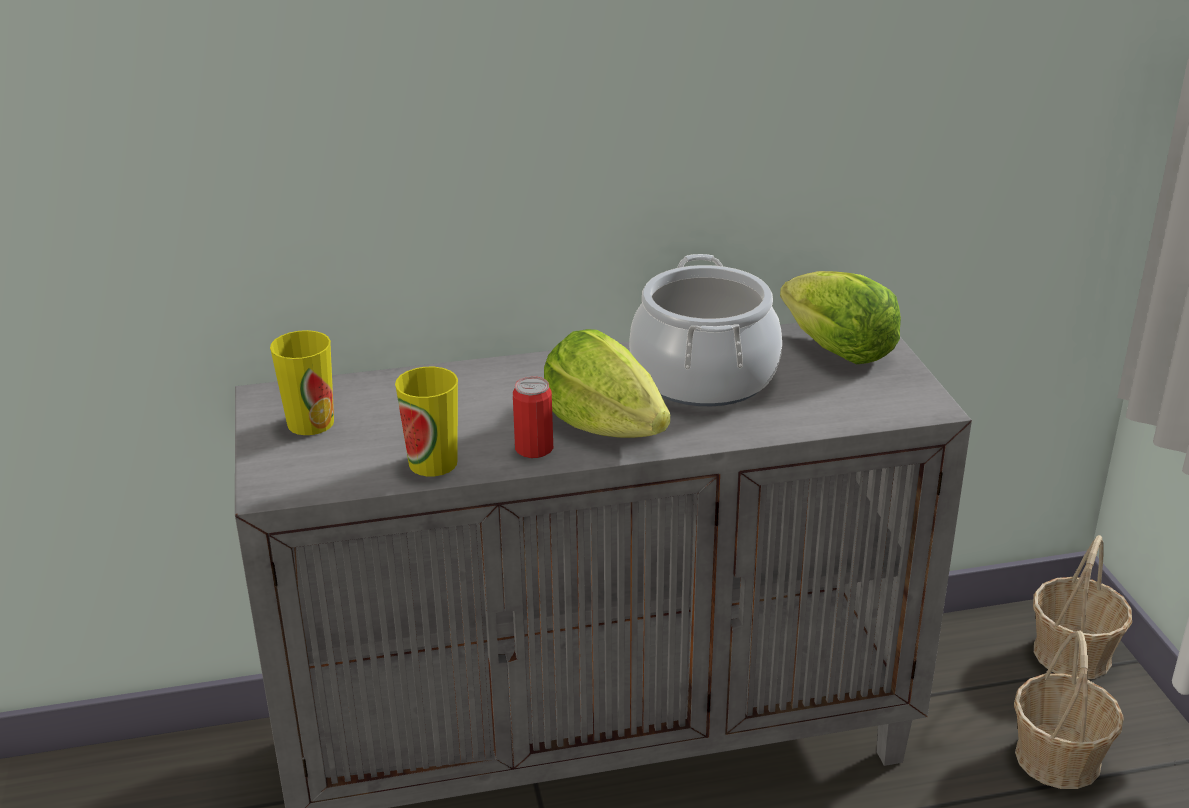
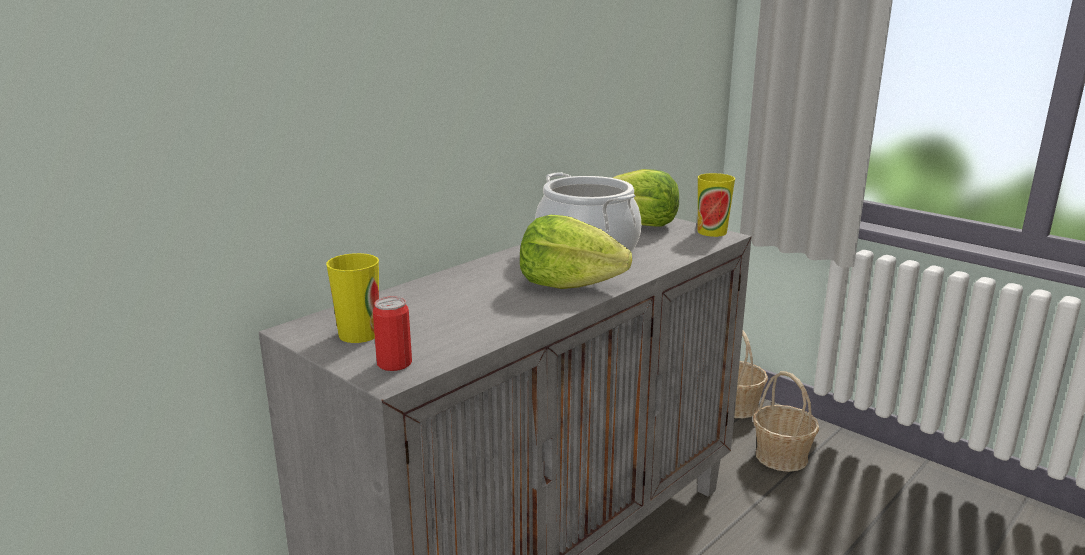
camera: 35 degrees left, 10 degrees down
cup [395,367,458,476] -> cup moved to [698,173,735,237]
can [513,376,553,458] -> can moved to [373,296,412,371]

